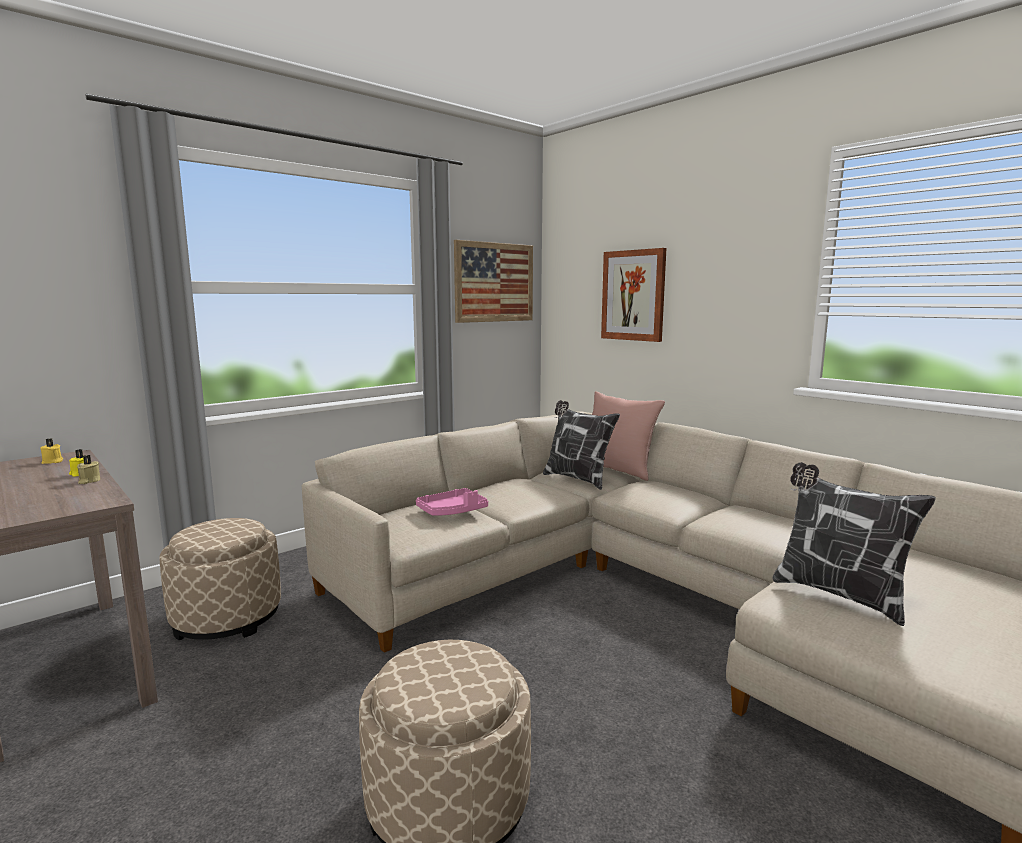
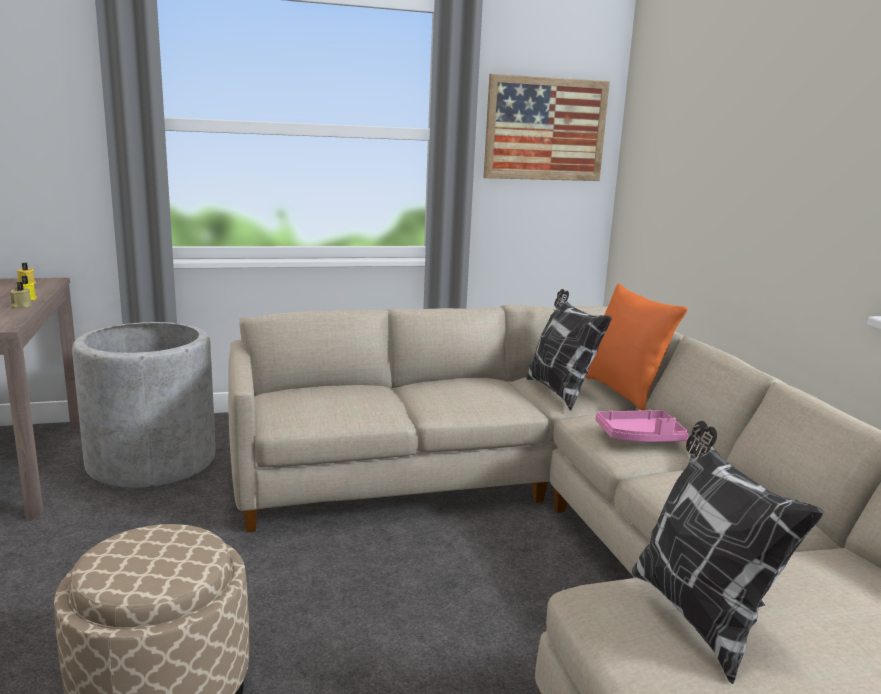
camera: 25 degrees right, 5 degrees up
beige ottoman [159,518,281,641] -> grey planter [72,322,216,488]
pink tray [416,488,488,516] -> pink tray moved to [596,410,689,442]
pink pillow [592,391,665,481] -> orange pillow [585,283,688,411]
picture [601,248,666,342] -> none

